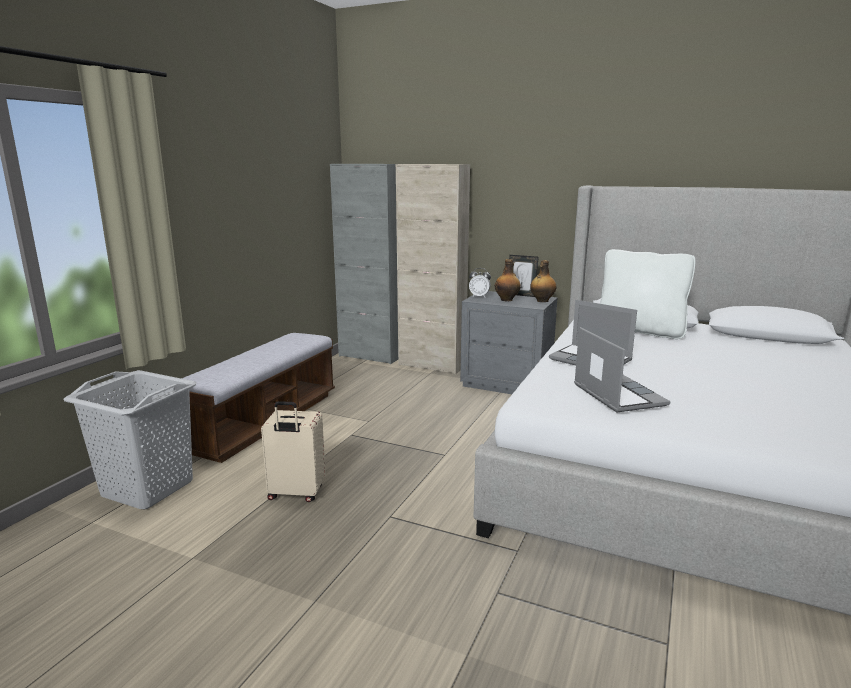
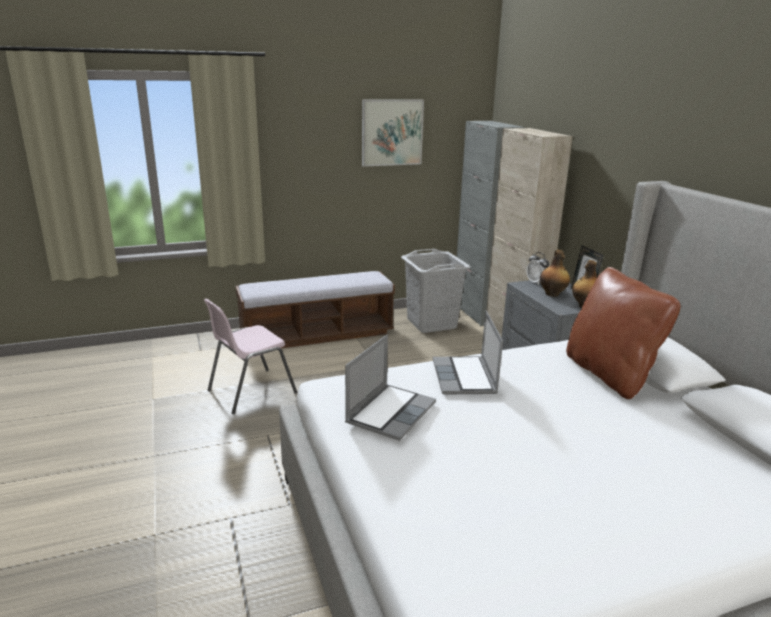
camera: 45 degrees right, 5 degrees up
grey laundry basket [63,370,197,509] -> grey laundry basket moved to [401,249,471,333]
beige suitcase [261,401,326,502] -> pink chair [204,299,297,414]
white pillow [600,249,695,339] -> brown pillow [566,267,681,399]
none -> picture [362,100,424,167]

